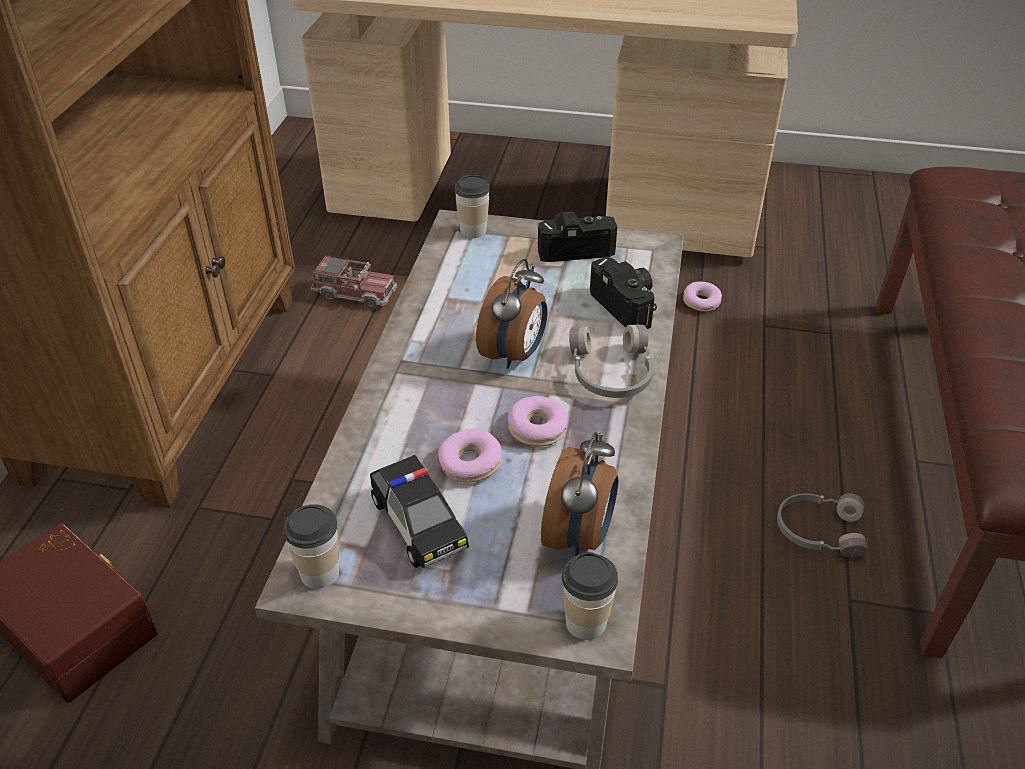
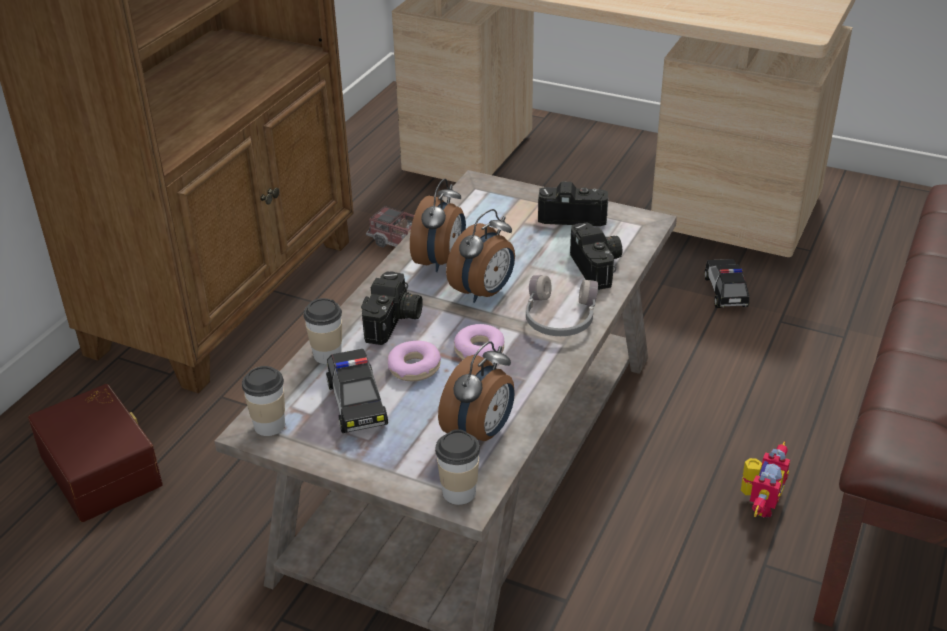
camera: 15 degrees right, 5 degrees down
cup [454,175,490,238] -> cup moved to [303,298,342,364]
donut [683,281,722,312] -> toy car [705,259,749,308]
grey headphones [777,493,868,557] -> toy robot [741,441,790,517]
none -> camera [361,271,423,345]
none -> alarm clock [410,179,466,272]

